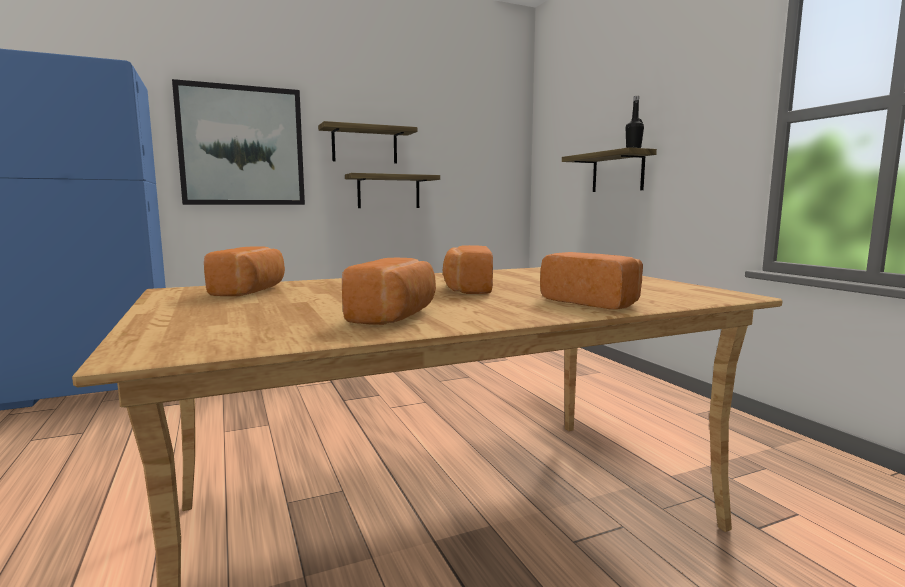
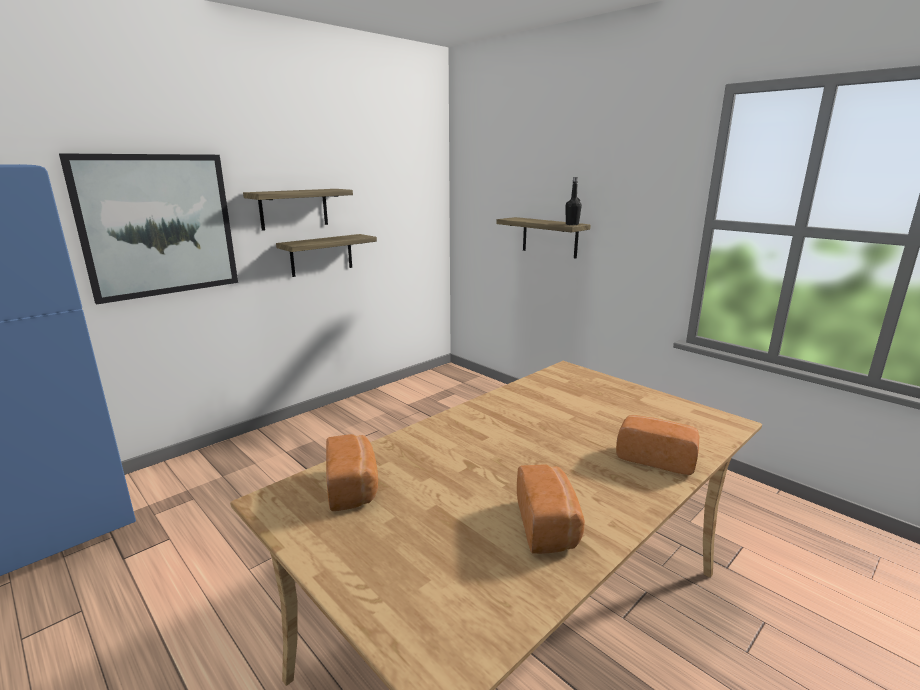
camera: 20 degrees left, 10 degrees up
bread [443,245,493,294] -> none

